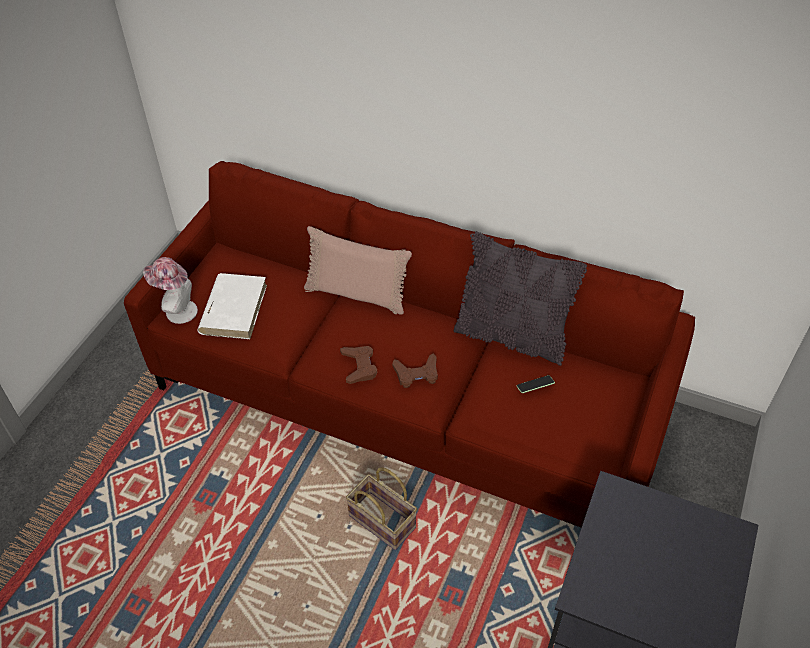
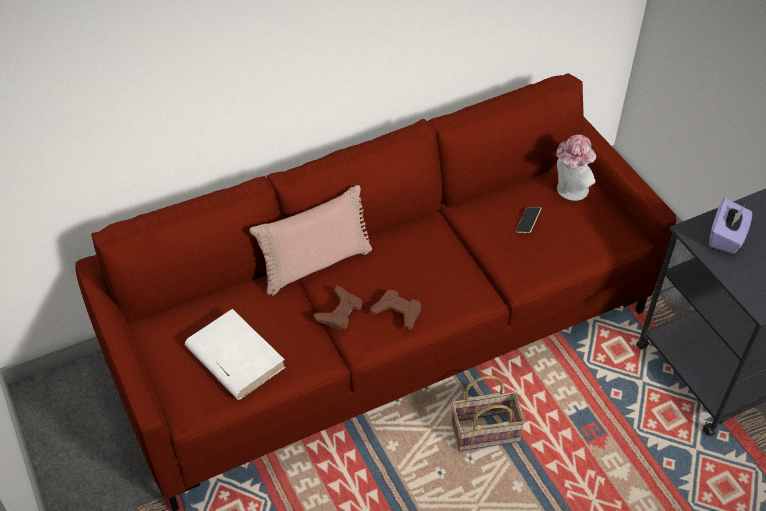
camera: 50 degrees left, 0 degrees up
hat [143,257,198,324] -> hat moved to [556,134,596,201]
brown game controller [392,353,438,388] -> brown game controller moved to [314,286,362,330]
black pillow [454,231,587,366] -> none
none -> purple tissue box [709,198,752,254]

